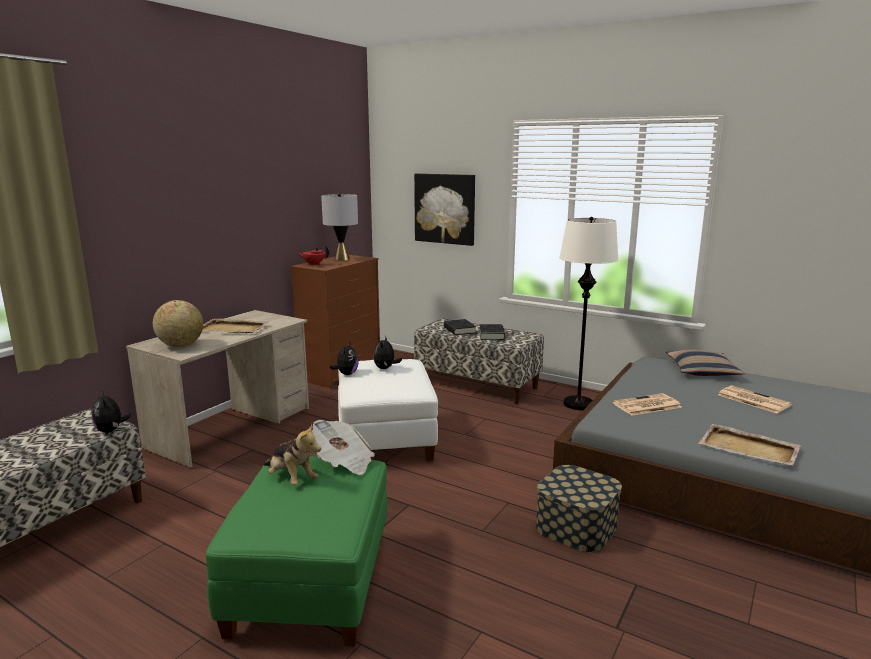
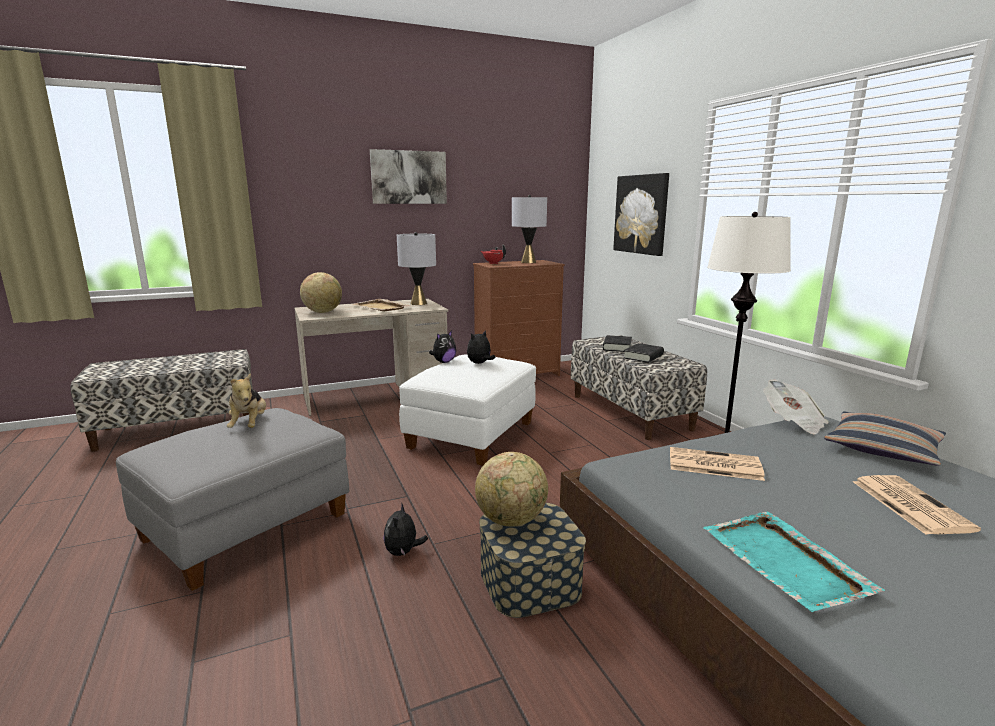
camera: 35 degrees right, 0 degrees up
plush toy [92,391,131,433] -> plush toy moved to [384,504,428,556]
green ottoman [206,456,387,647] -> grey ottoman [116,408,349,591]
newspaper [312,420,375,475] -> newspaper moved to [763,379,828,435]
beige tray [699,424,801,466] -> turquoise tray [703,511,885,612]
none -> picture [370,149,447,204]
none -> grey table lamp [397,232,436,305]
none -> globe [475,452,548,527]

